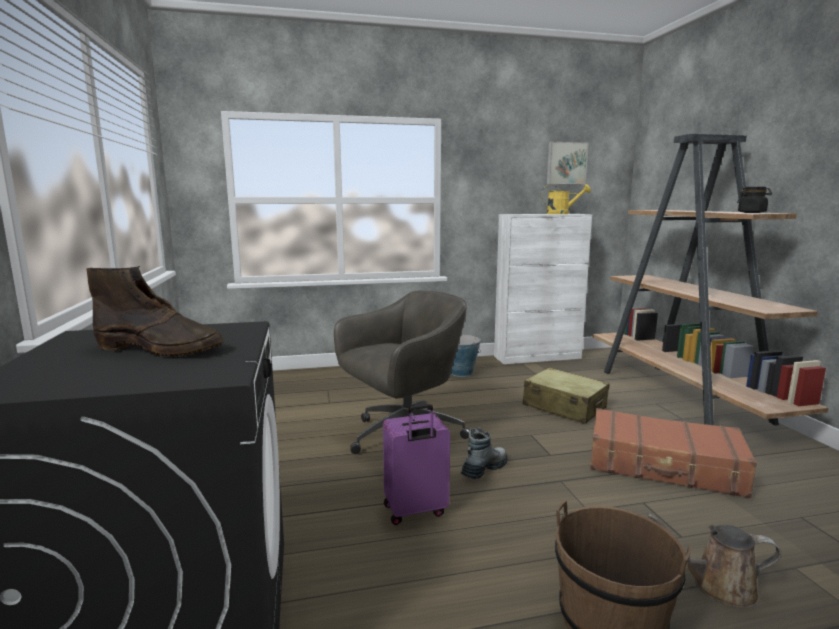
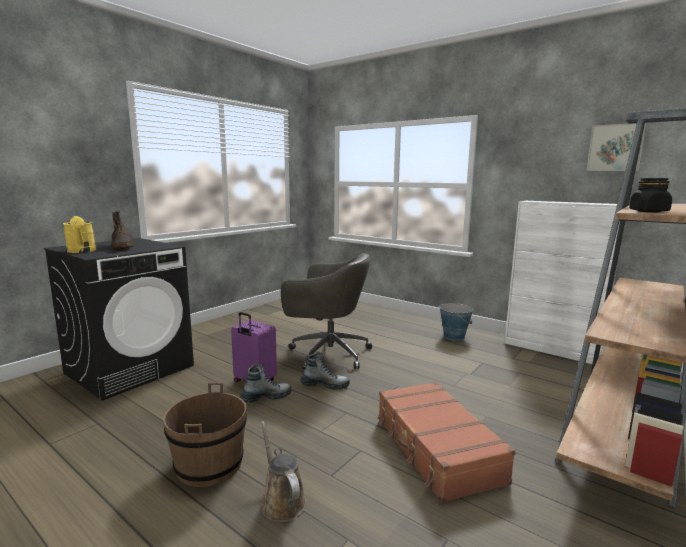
camera: 50 degrees right, 0 degrees up
beige suitcase [523,367,610,424] -> none
yellow watering can [542,184,591,214] -> yellow watering can moved to [63,214,96,253]
none -> boot [240,363,292,403]

